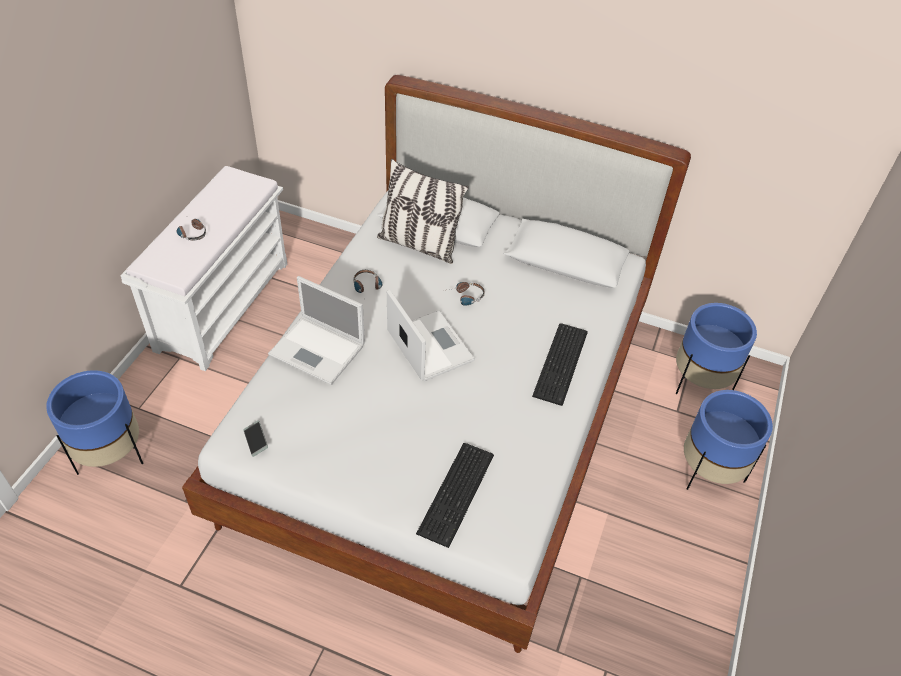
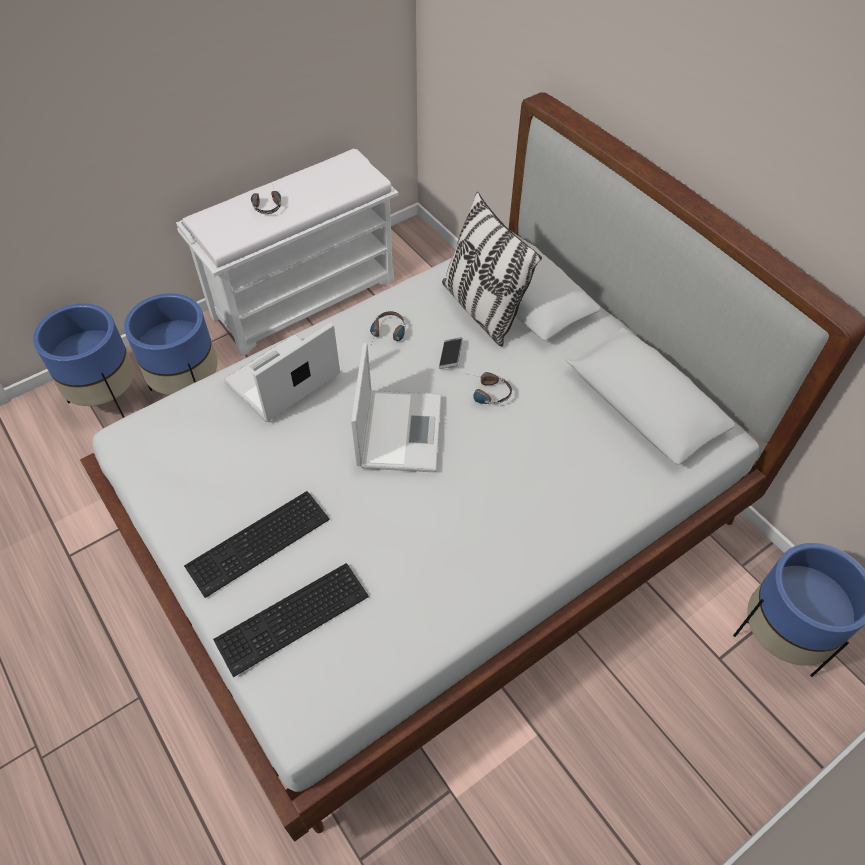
camera: 35 degrees right, 5 degrees up
phone [244,420,268,457] -> phone moved to [439,337,463,369]
laptop [268,276,365,385] -> laptop turned 75 degrees clockwise [223,323,340,422]
keyboard [532,324,588,406] -> keyboard moved to [184,491,329,598]
blue planter [684,390,773,490] -> blue planter moved to [124,293,218,395]

